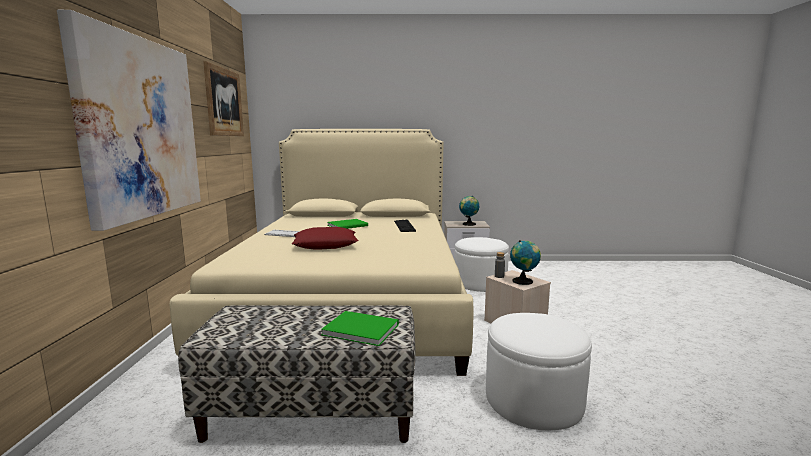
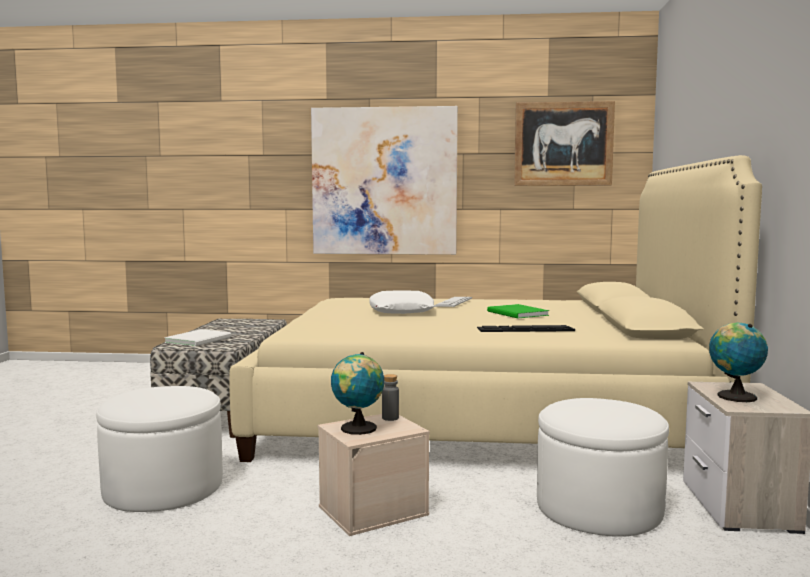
camera: 95 degrees right, 5 degrees down
red pillow [292,227,359,250] -> white pillow [369,290,434,314]
green book [321,311,399,346] -> white book [164,329,231,346]

